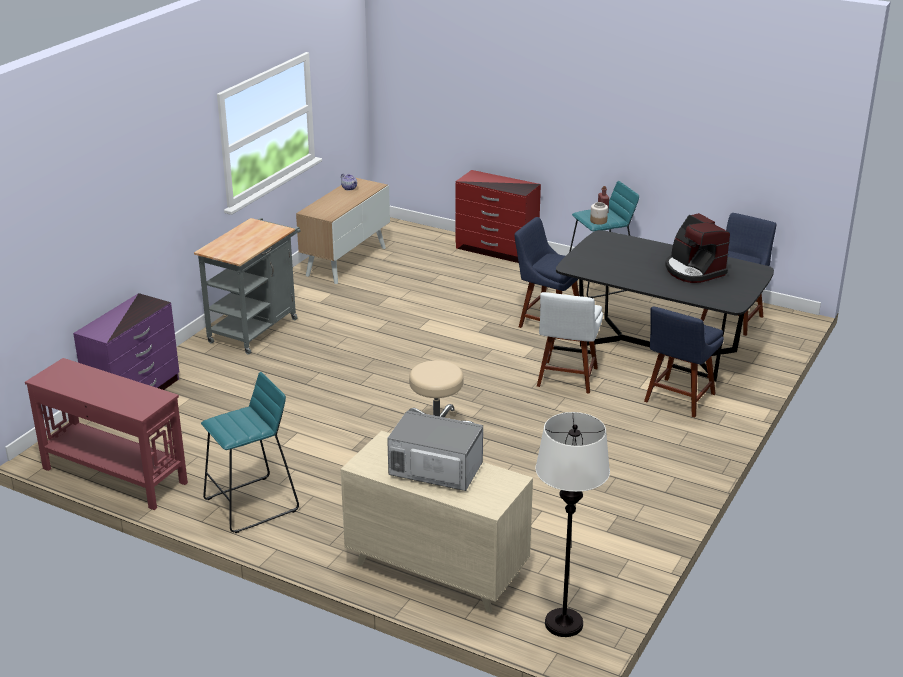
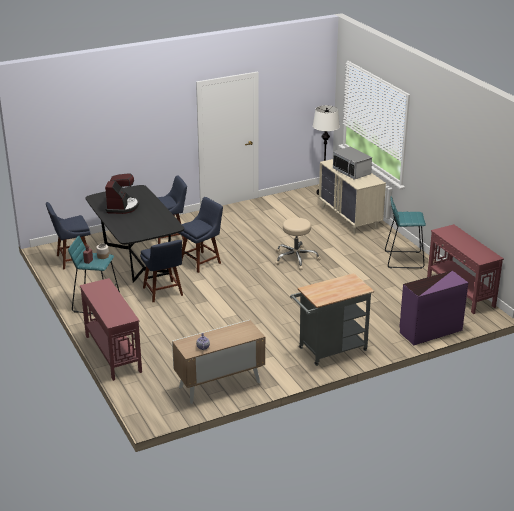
camera: 145 degrees left, 0 degrees up
red dresser [455,170,541,263] -> red console table [80,278,142,381]
white chair [537,292,603,394] -> blue chair [179,197,223,273]

